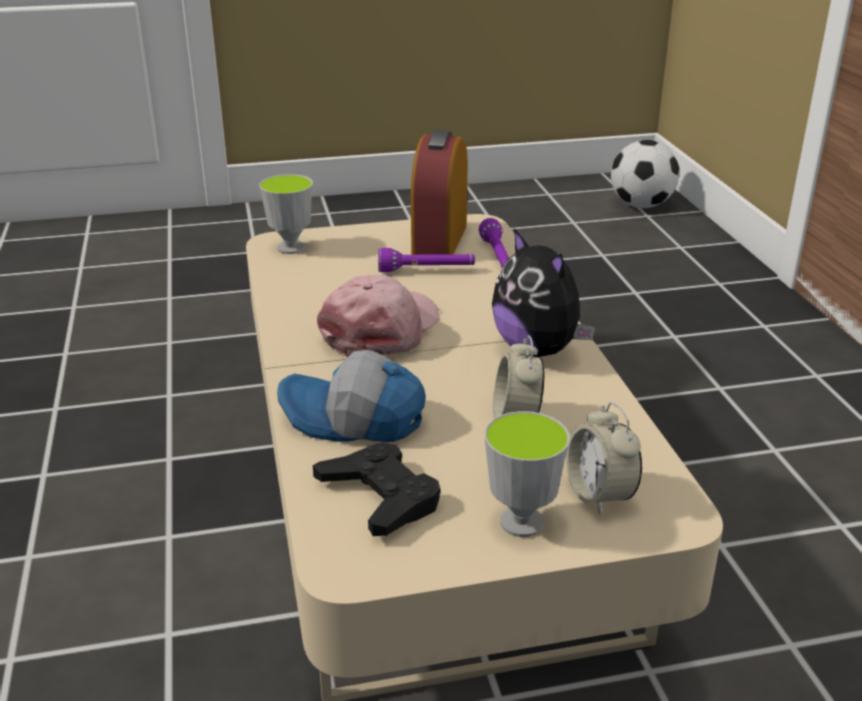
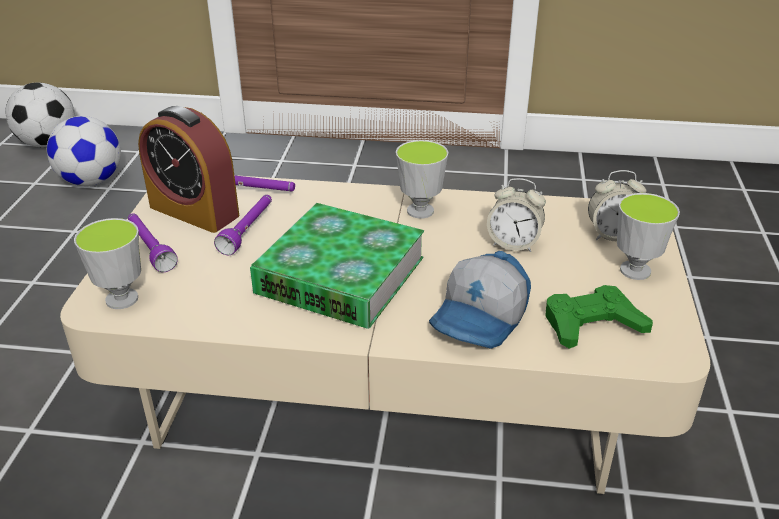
camera: 70 degrees left, 5 degrees up
black game controller [313,441,440,536] -> green game controller [545,285,653,349]
pink cap [317,275,440,357] -> book [250,203,424,329]
plush toy [492,228,595,357] -> cup [396,140,448,219]
none -> football [47,116,121,186]
none -> purple flashlight [128,214,178,272]

